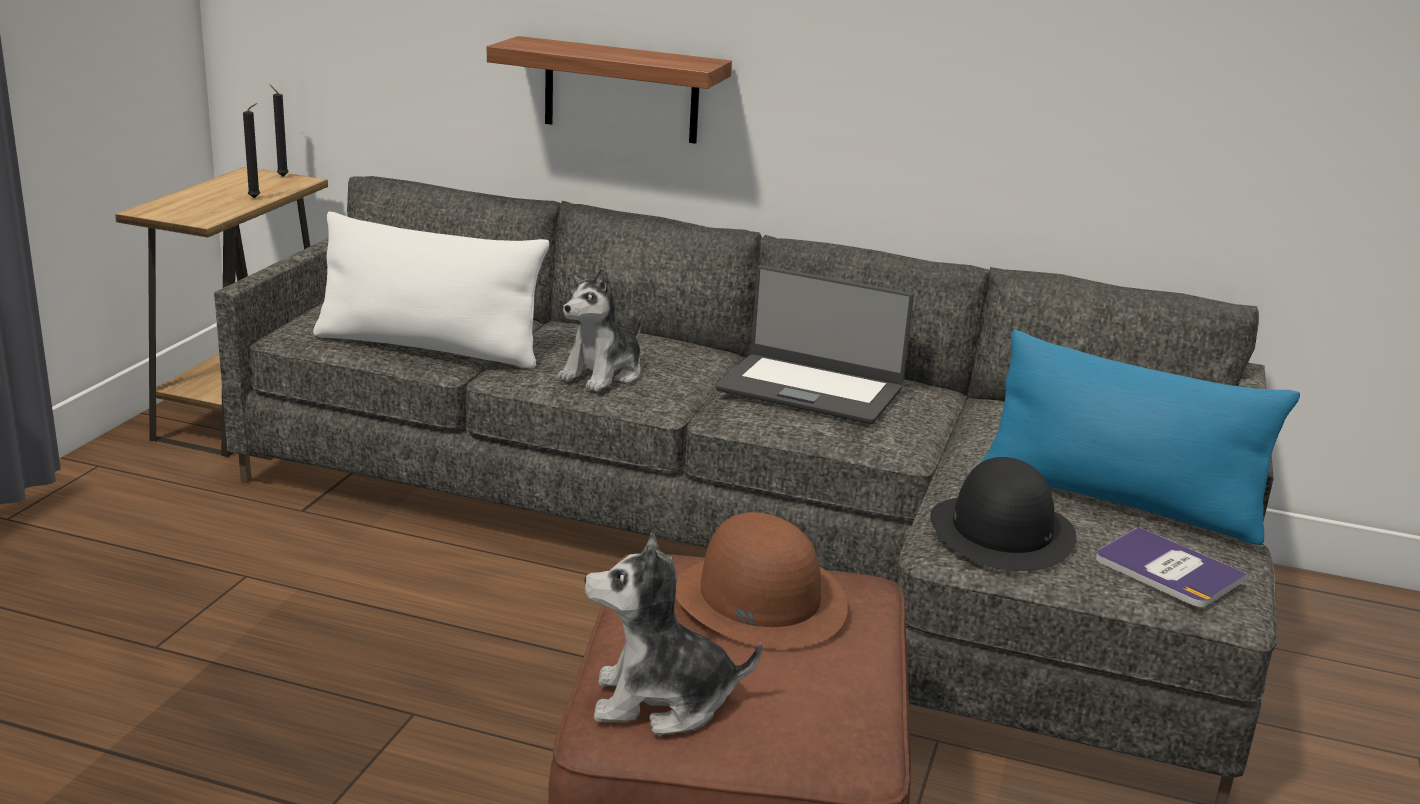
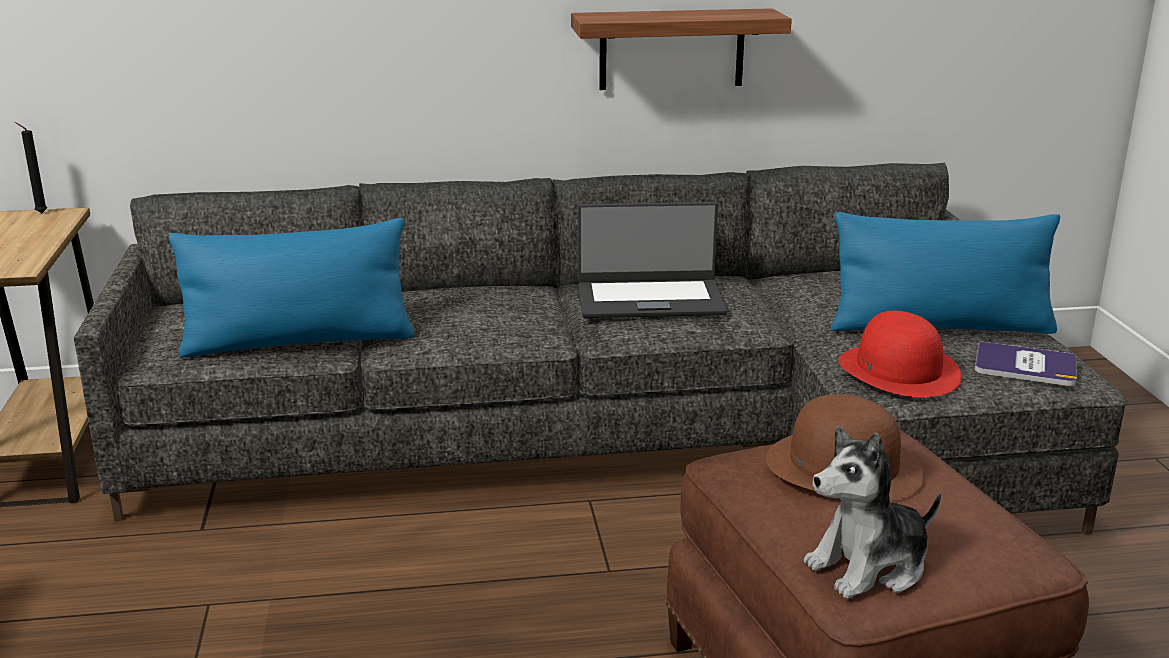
camera: 25 degrees left, 0 degrees up
black candle [243,103,260,198] -> none
white pillow [313,212,549,368] -> blue pillow [169,218,414,357]
shelf [487,36,732,144] -> shelf moved to [571,8,792,90]
plush toy [558,268,642,391] -> none
black hat [930,457,1077,571] -> red hat [838,311,962,397]

